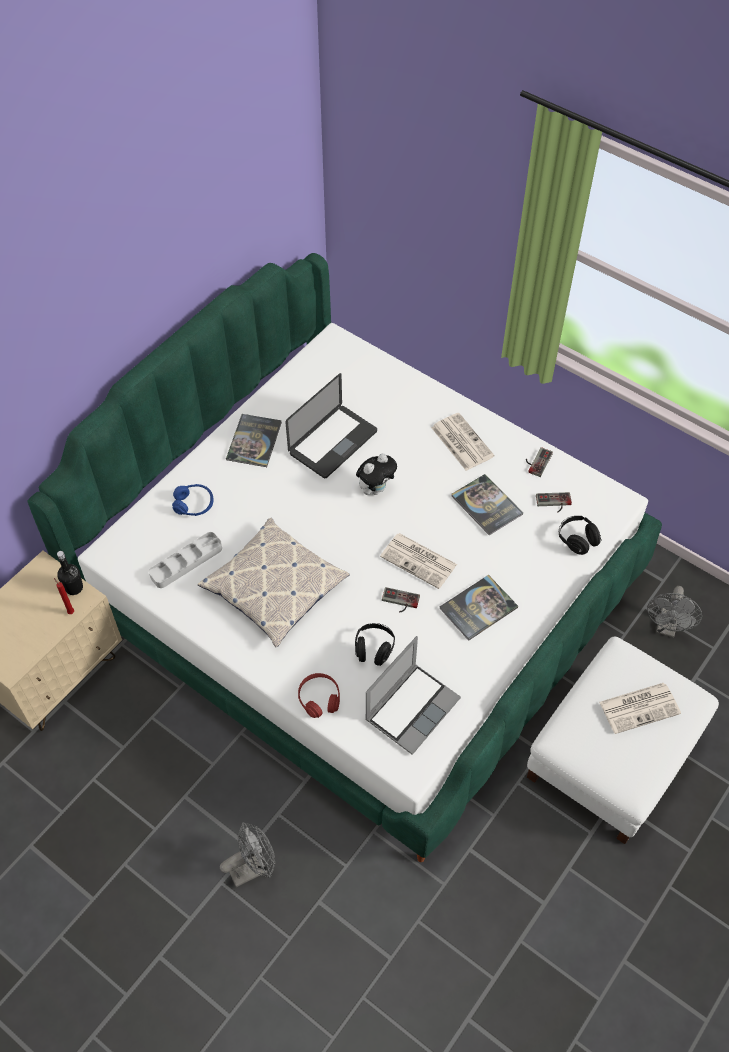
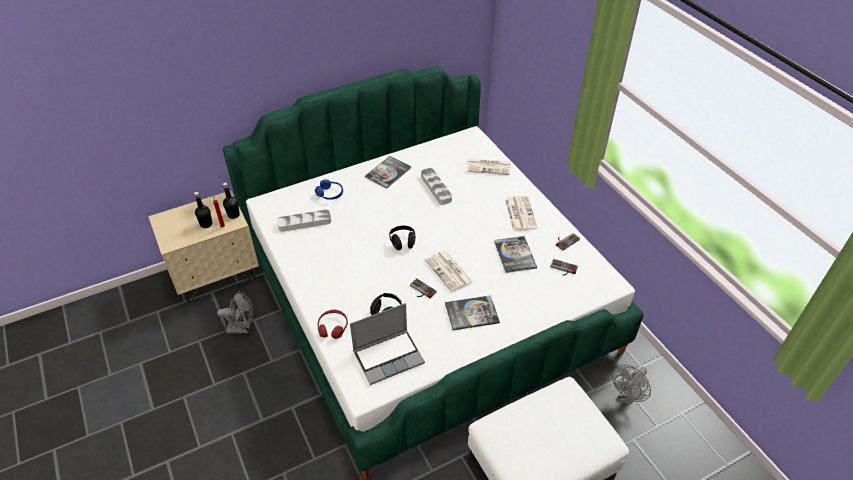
camera: 25 degrees right, 10 degrees down
pillow [197,518,350,647] -> none
grey fan [220,822,275,887] -> grey fan moved to [217,291,253,333]
laptop [285,373,377,478] -> grey tray [421,168,452,205]
plush toy [356,453,397,495] -> none
black headphones [559,516,602,555] -> black headphones moved to [389,226,415,250]
newspaper [599,683,681,734] -> newspaper moved to [467,158,511,175]
none -> black bottle [194,192,212,228]

